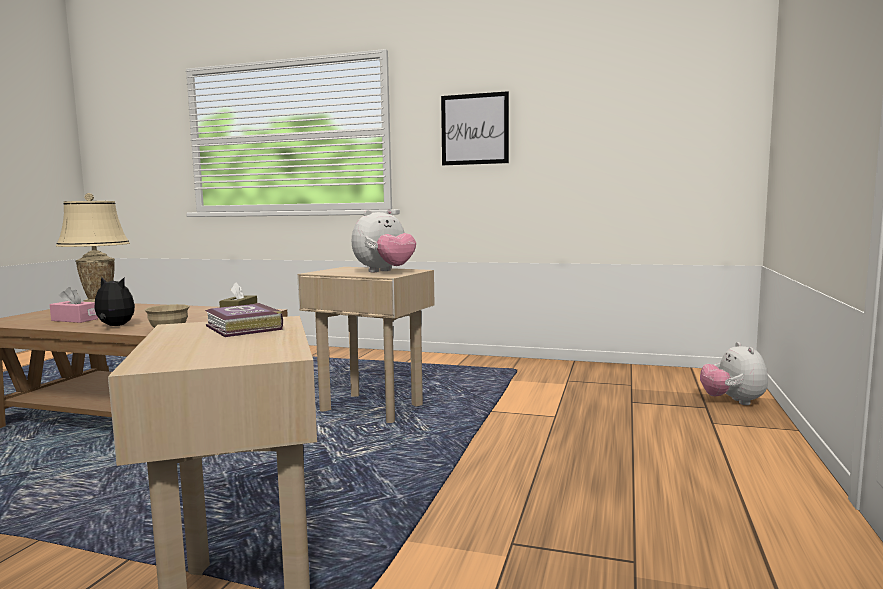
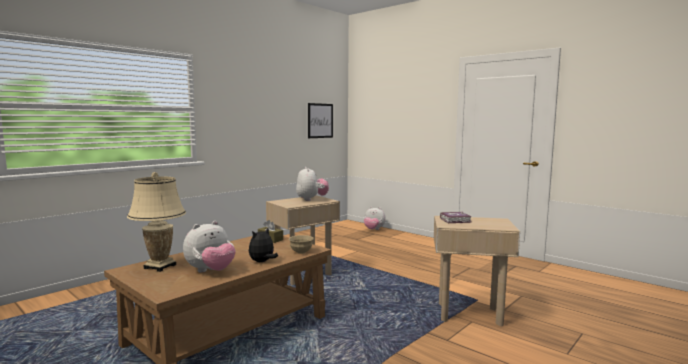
camera: 65 degrees left, 0 degrees up
pink tissue box [50,287,98,323] -> plush toy [183,221,236,272]
picture [441,91,509,165] -> picture moved to [308,103,333,138]

